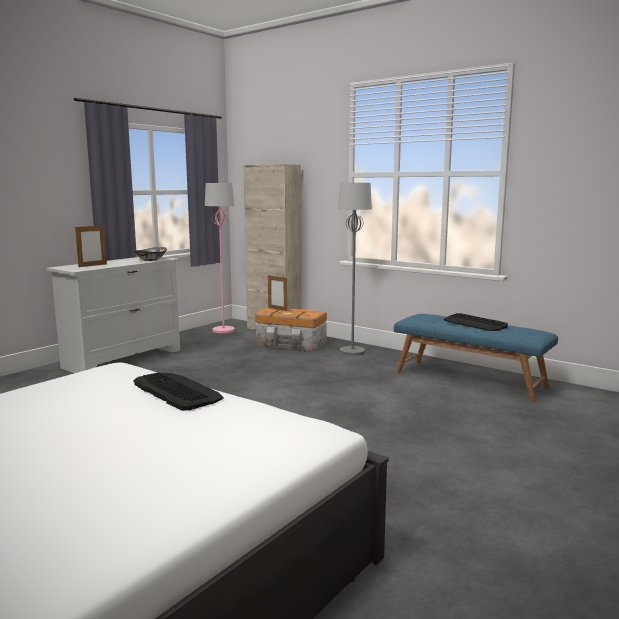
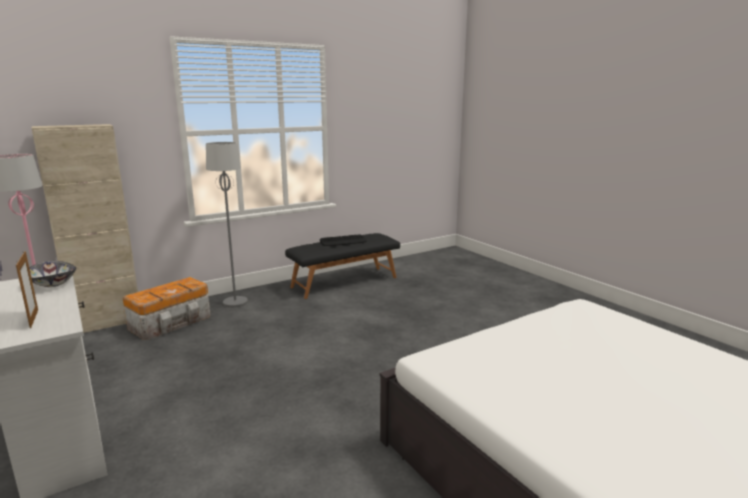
camera: 70 degrees left, 5 degrees up
keyboard [133,372,224,411] -> none
picture frame [268,275,287,311] -> none
blue bench [394,314,558,402] -> black bench [285,233,400,299]

